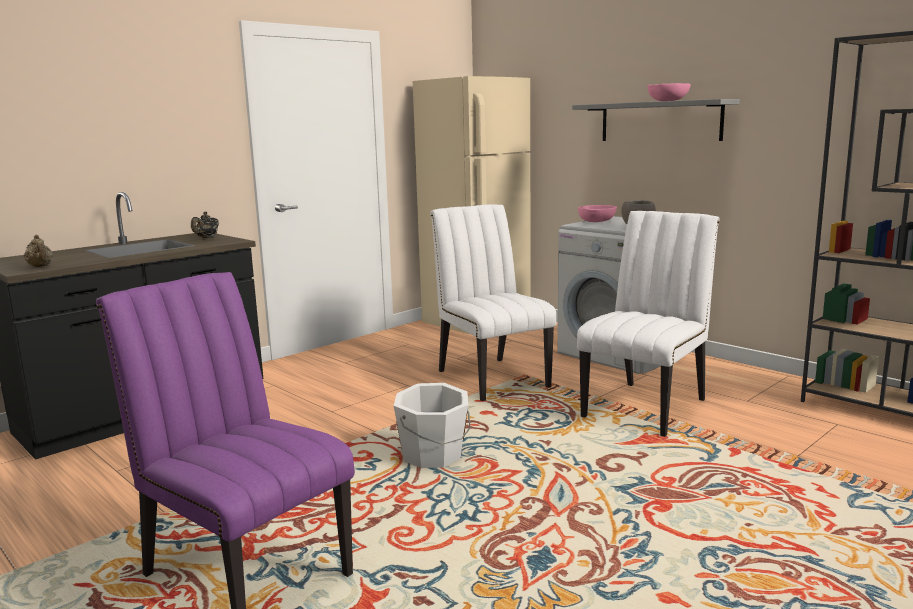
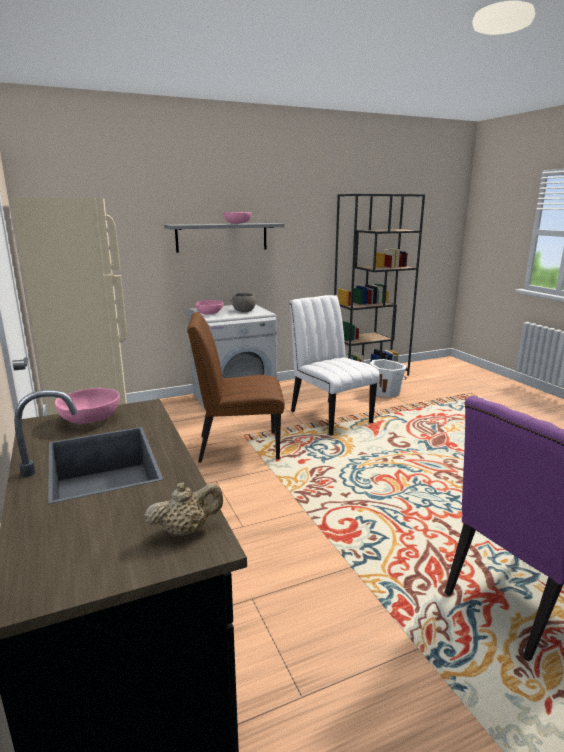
camera: 70 degrees left, 5 degrees up
black teapot [191,212,219,238] -> pink bowl [55,388,120,424]
white bucket [393,383,471,468] -> white bucket moved to [370,359,407,398]
white chair [430,204,557,401] -> brown chair [187,312,285,463]

